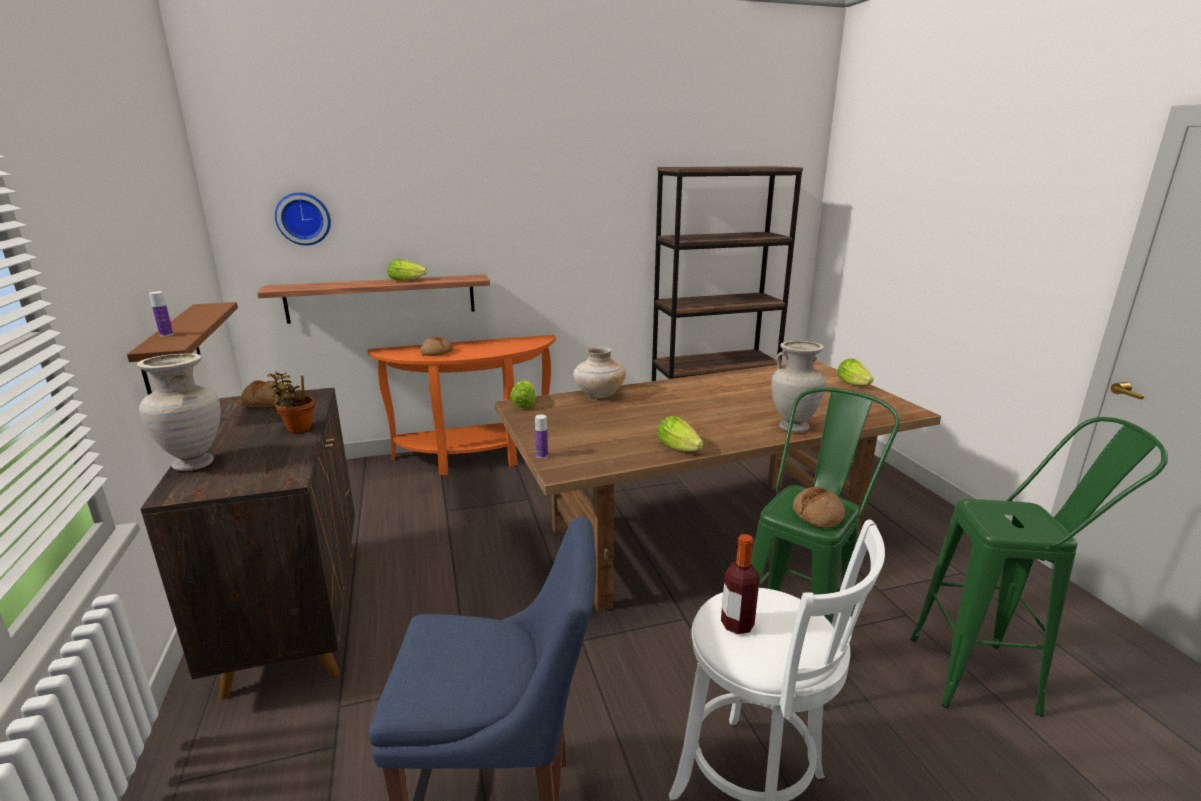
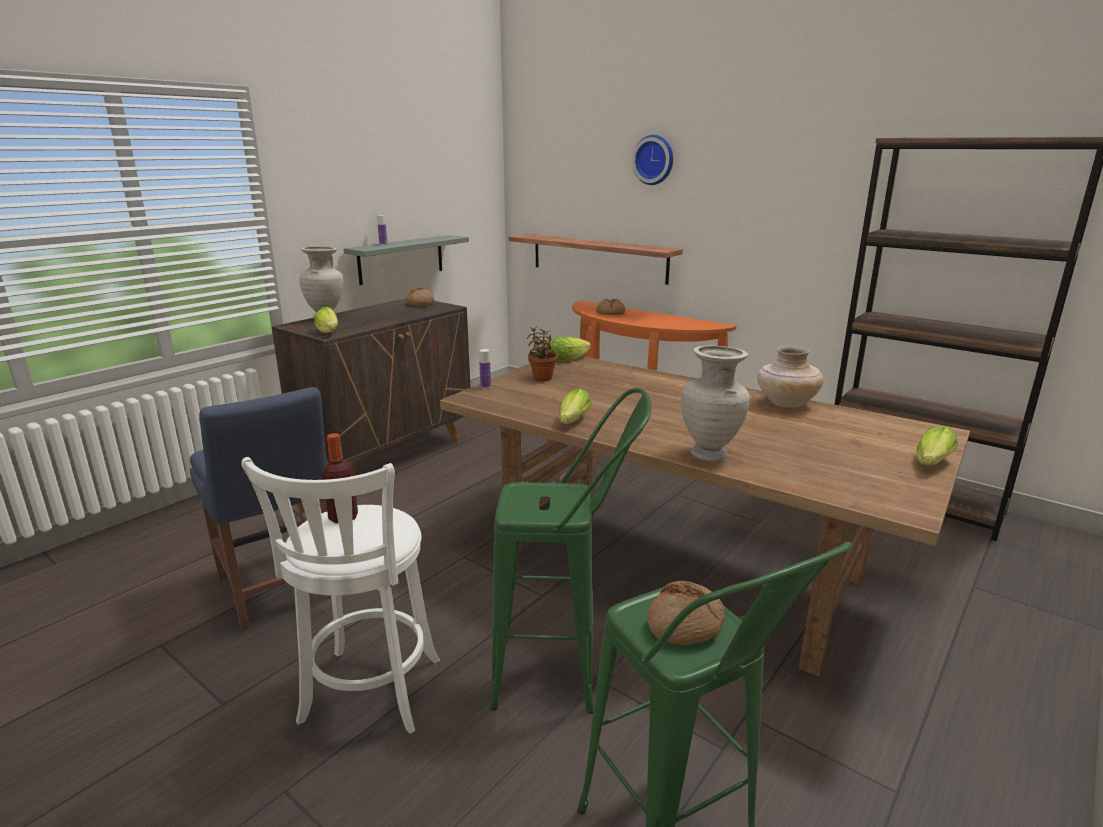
camera: 55 degrees right, 0 degrees up
brown shelf [127,302,238,395] -> grey shelf [344,235,469,285]
potted plant [267,371,315,433] -> potted plant moved to [527,327,558,381]
wall clock [275,192,331,245] -> wall clock moved to [632,135,673,185]
lettuce [387,260,427,281] -> lettuce moved to [314,307,338,333]
beige vase [573,346,626,398] -> beige vase moved to [757,346,824,408]
bread [793,487,845,528] -> bread moved to [647,581,725,645]

